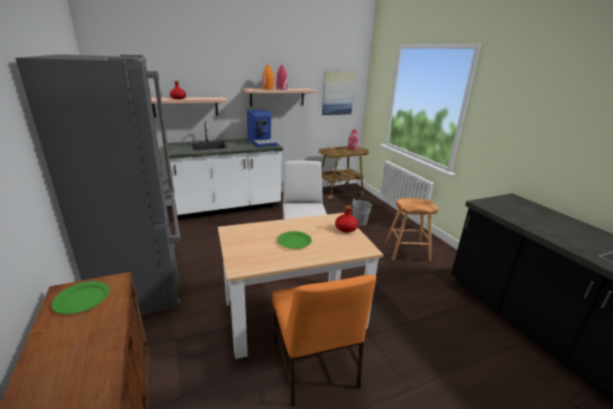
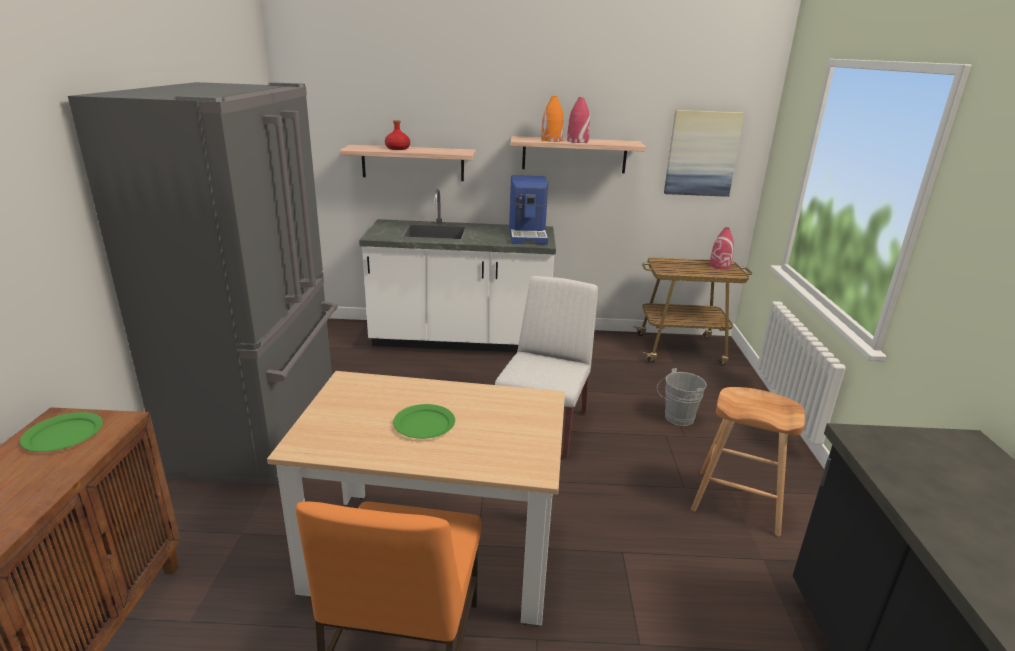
camera: 25 degrees right, 0 degrees up
red bottle [335,205,358,232] -> none

